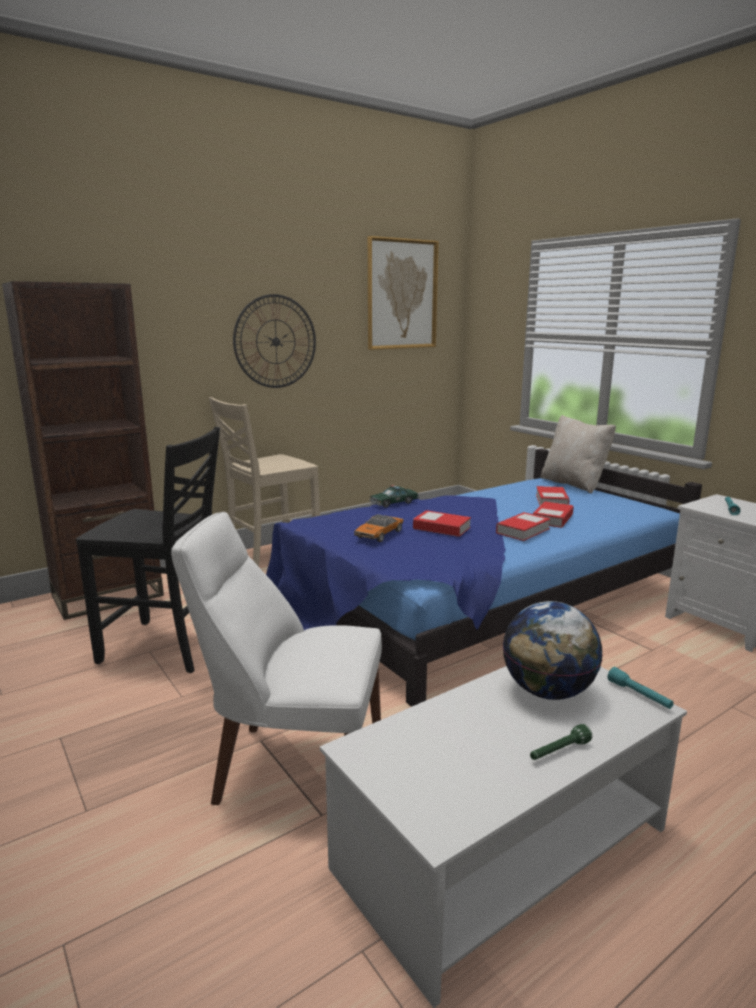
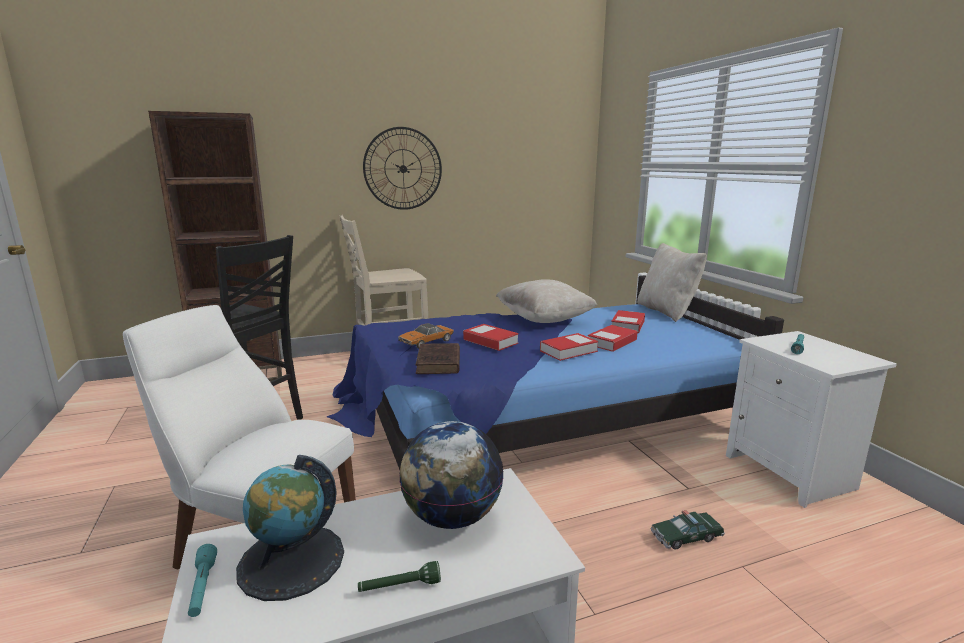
camera: 15 degrees right, 0 degrees up
picture [368,236,439,350] -> none
toy car [369,485,419,508] -> toy car moved to [651,510,725,549]
turquoise flashlight [608,667,674,709] -> turquoise flashlight moved to [188,544,217,617]
none -> globe [236,455,344,601]
none -> brown book [416,343,460,374]
none -> beige pillow [496,279,597,323]

